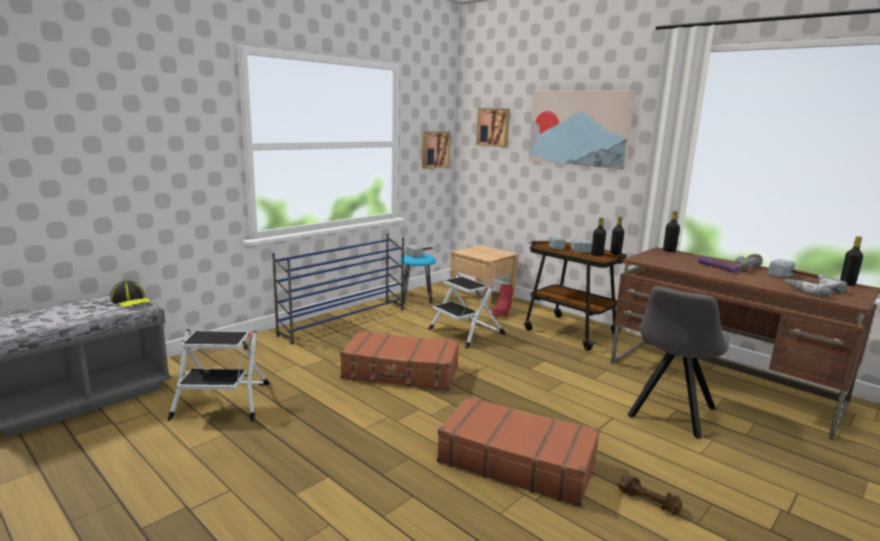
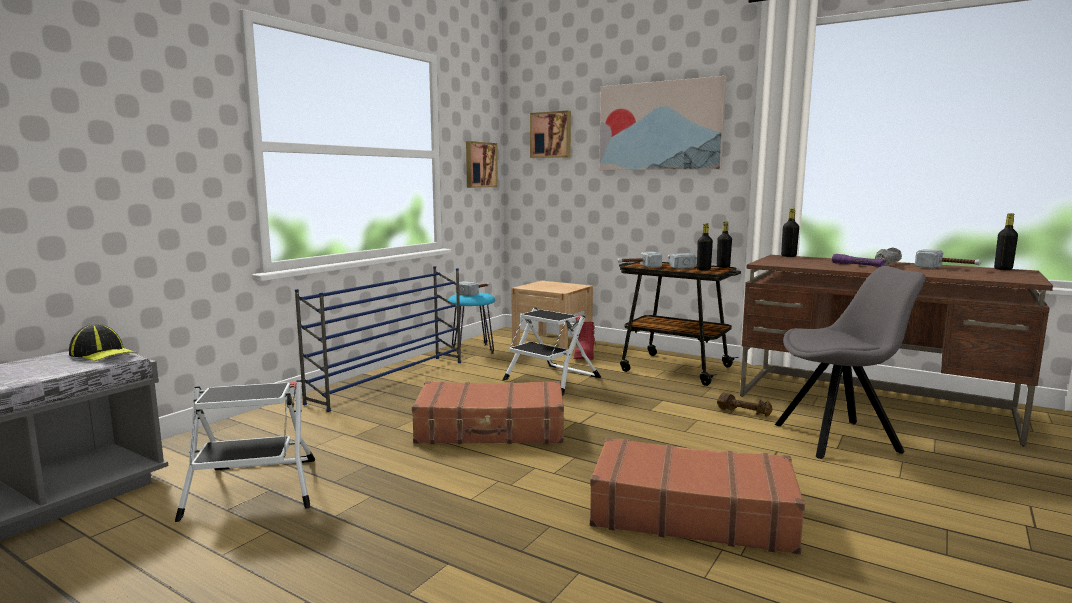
camera: 10 degrees left, 5 degrees down
brown dumbbell [617,473,683,515] -> brown dumbbell moved to [717,392,773,417]
grey chair [627,286,730,439] -> grey chair turned 120 degrees counterclockwise [775,266,926,459]
power drill [784,277,847,297] -> none

